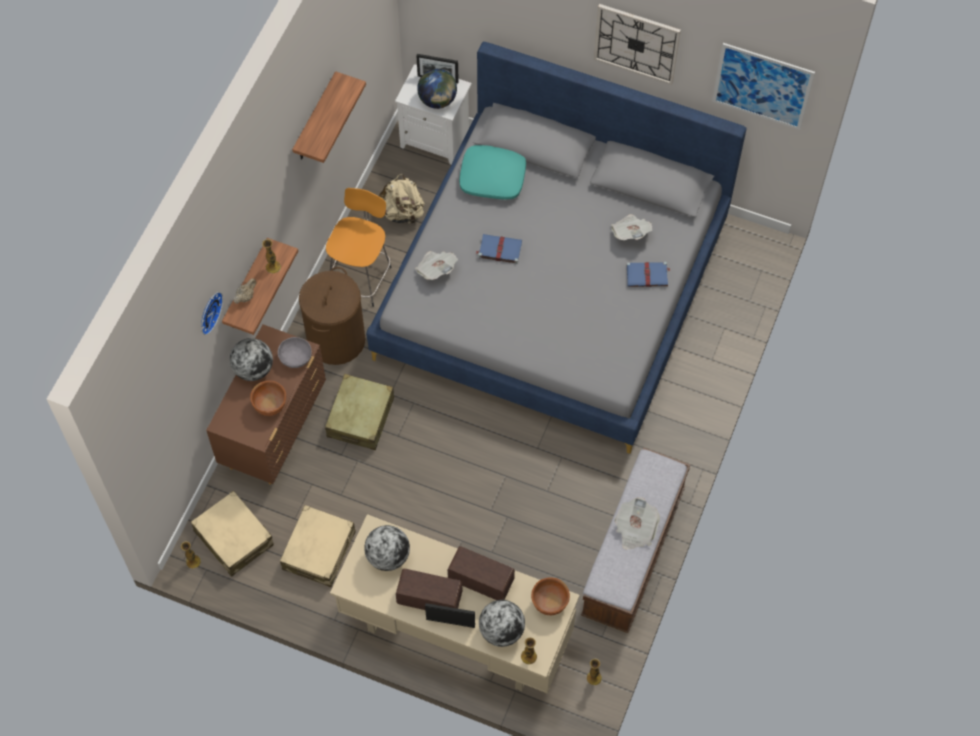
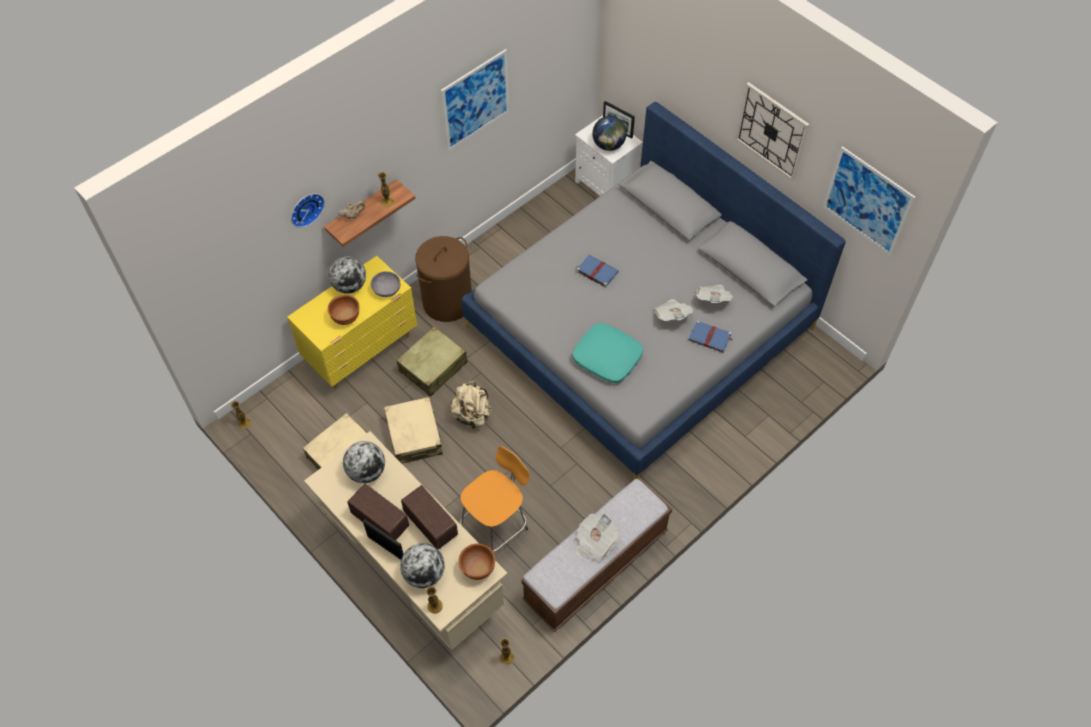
camera: 25 degrees right, 5 degrees down
beige suitcase [191,491,274,577] -> beige suitcase moved to [384,397,443,464]
brown dresser [206,324,326,485] -> yellow dresser [287,256,417,389]
shelf [292,71,366,163] -> picture [441,49,509,151]
orange stool [326,188,392,307] -> orange stool moved to [460,446,530,552]
beige backpack [379,174,425,225] -> beige backpack moved to [450,381,491,429]
newspaper [415,251,458,280] -> newspaper moved to [654,299,693,321]
turquoise pillow [459,145,526,200] -> turquoise pillow moved to [573,323,643,383]

